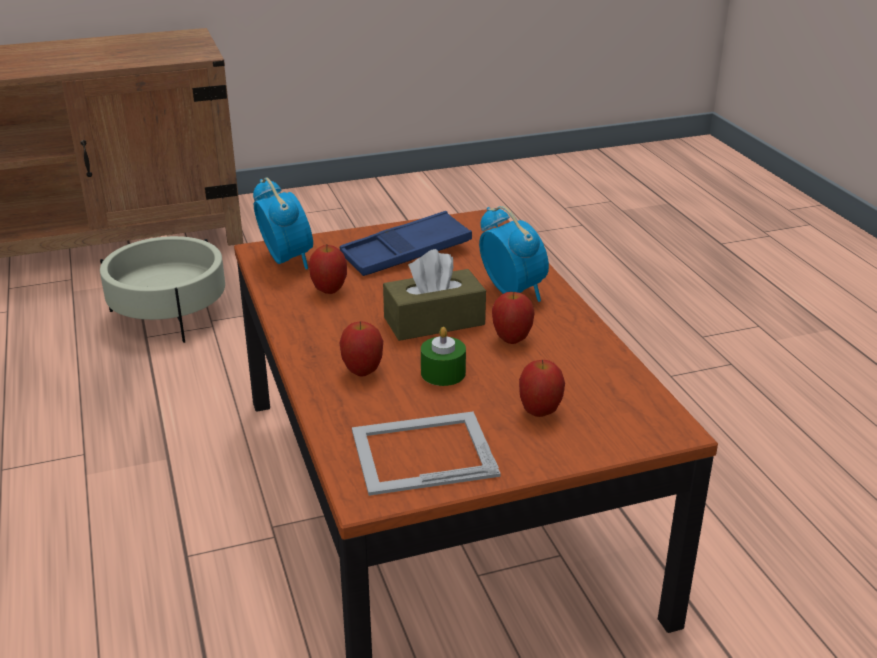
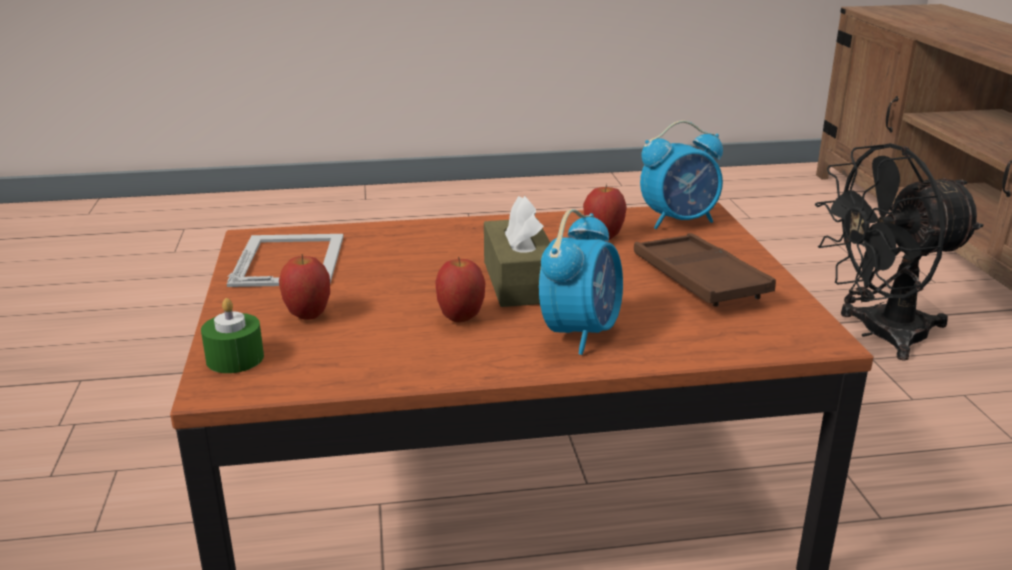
camera: 100 degrees right, 5 degrees down
beige planter [100,236,225,343] -> black fan [815,143,984,361]
blue tray [340,211,472,276] -> brown tray [634,233,776,307]
apple [340,321,383,377] -> none
green candle [421,327,466,386] -> green candle moved to [201,298,264,373]
alarm clock [479,206,549,302] -> alarm clock turned 45 degrees counterclockwise [539,209,623,355]

